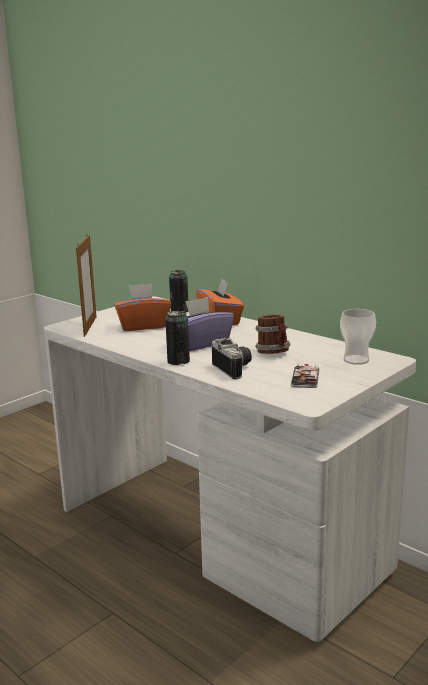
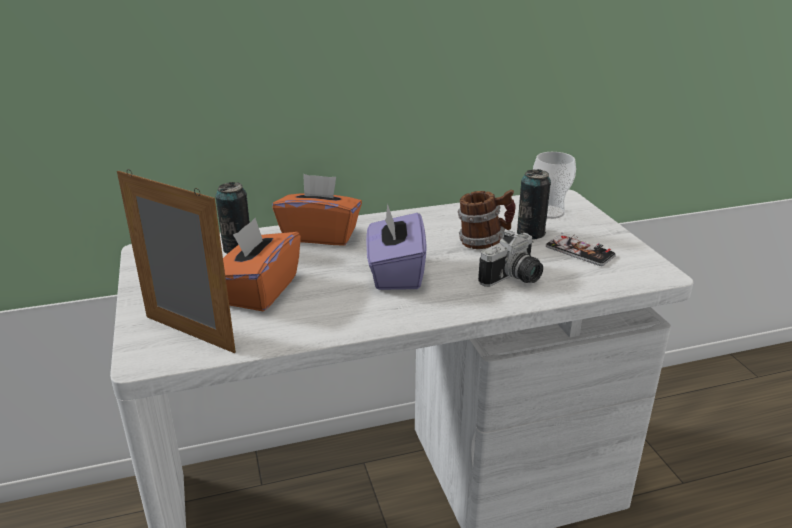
camera: 60 degrees left, 10 degrees up
can [165,310,190,365] -> can moved to [517,169,551,240]
camera [212,337,252,379] -> camera turned 135 degrees clockwise [478,230,543,287]

